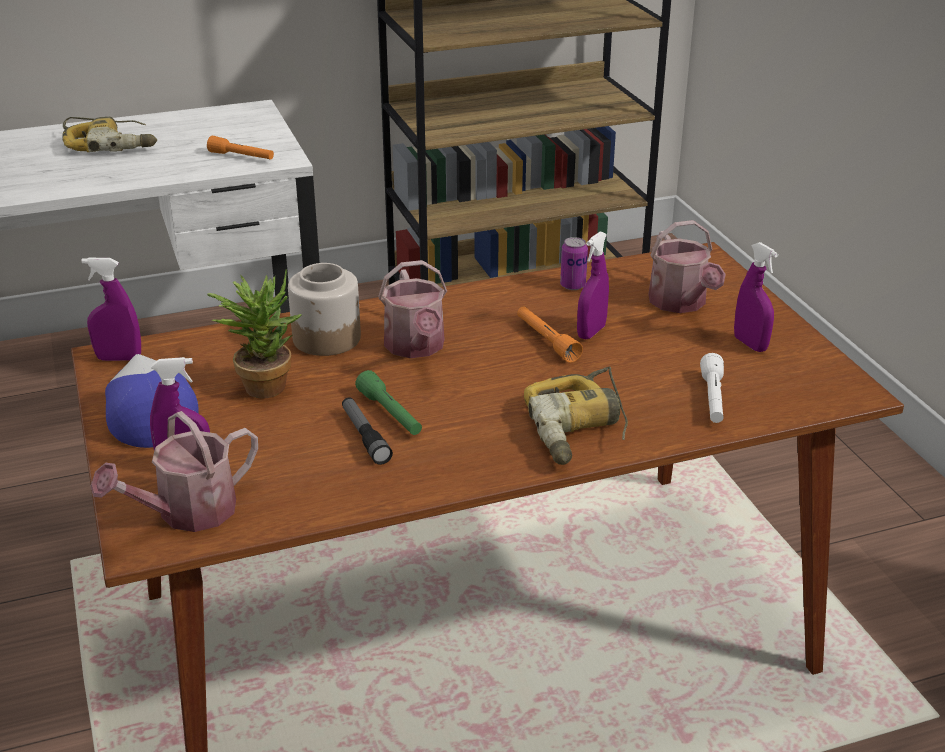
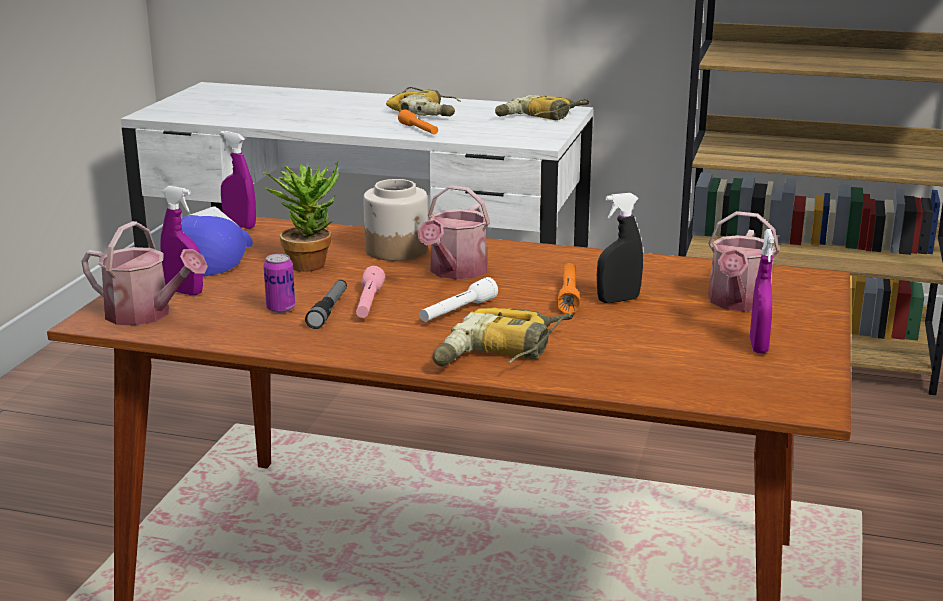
camera: 35 degrees right, 10 degrees down
watering can [91,411,258,532] -> watering can turned 150 degrees counterclockwise [81,221,208,326]
orange flashlight [207,136,274,160] -> orange flashlight moved to [398,109,438,134]
green flashlight [355,370,422,435] -> pink flashlight [356,266,385,318]
can [560,237,588,290] -> can moved to [264,254,295,313]
purple spray bottle [577,232,609,339] -> black spray bottle [597,193,643,303]
white flashlight [700,353,724,423] -> white flashlight moved to [420,277,498,322]
none -> power drill [495,95,589,120]

